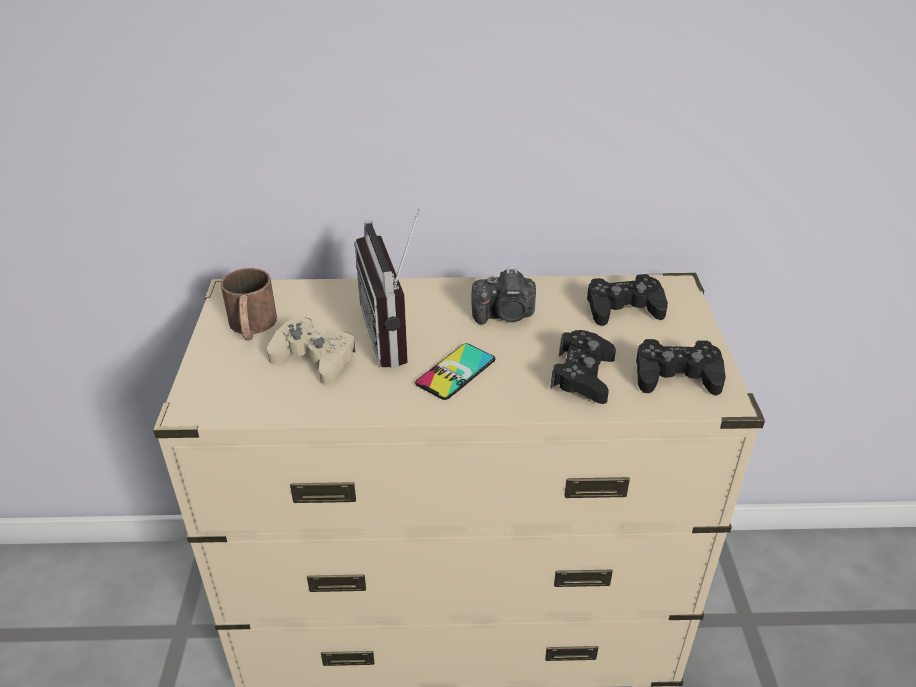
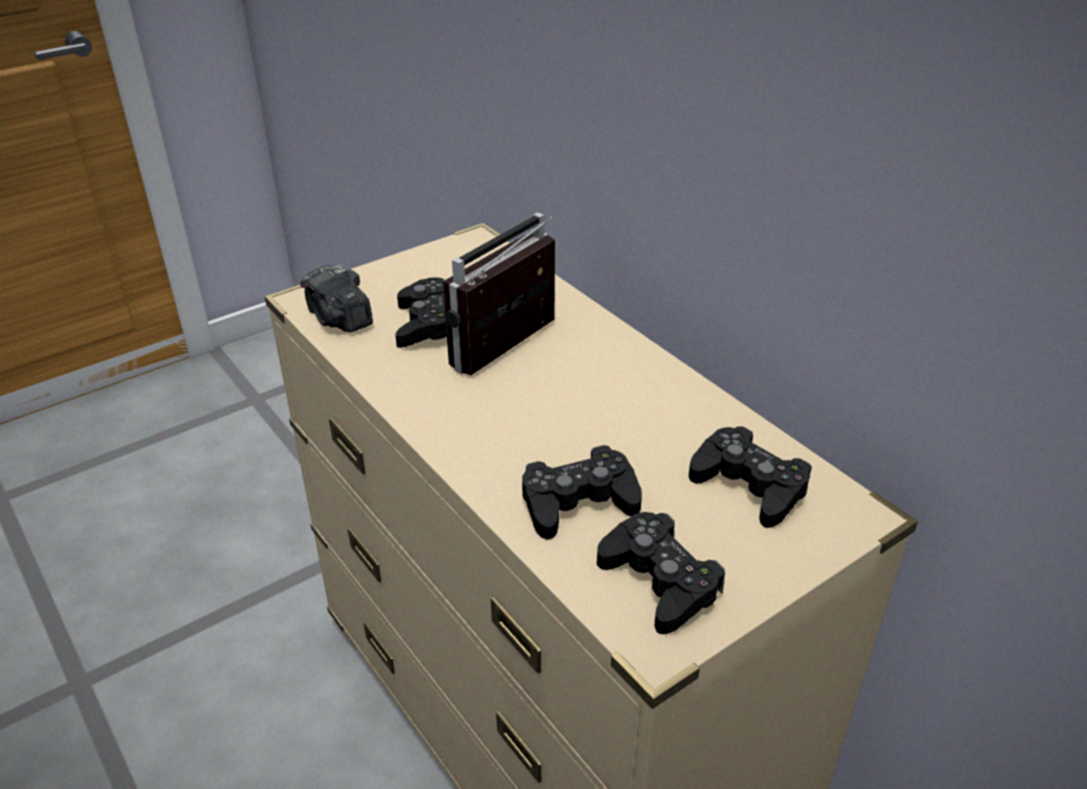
camera: 55 degrees right, 0 degrees up
brown mug [221,268,277,341] -> none
beige game controller [267,317,356,385] -> black game controller [395,277,447,348]
phone [415,343,495,400] -> none
camera [472,268,536,324] -> camera moved to [300,265,373,332]

